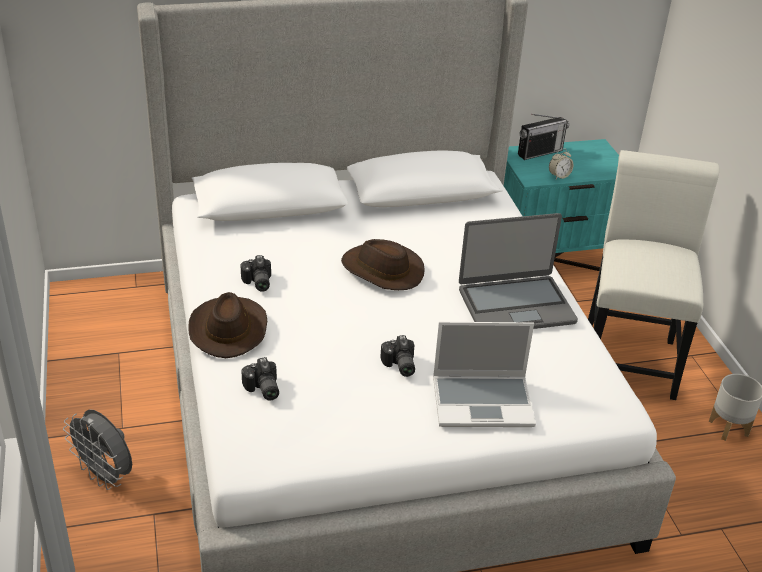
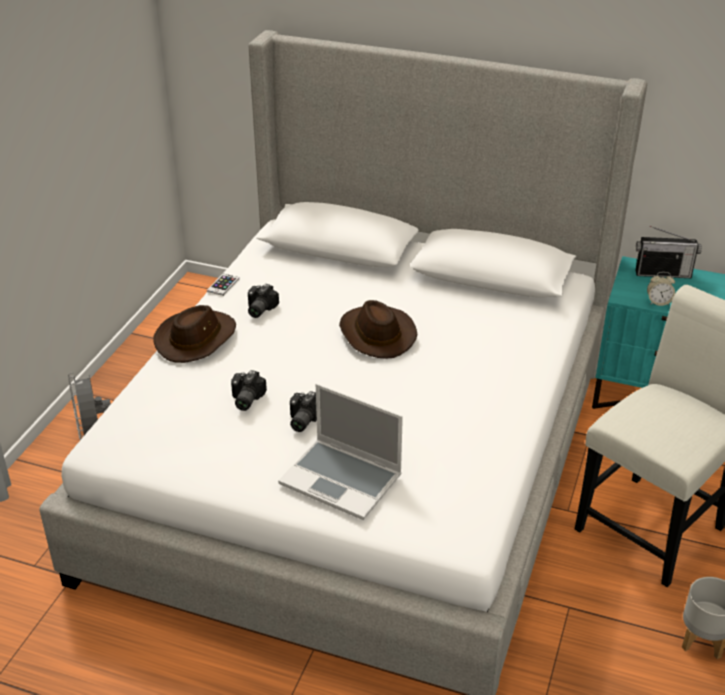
camera: 35 degrees right, 0 degrees up
camera [242,357,279,401] -> camera moved to [231,370,267,411]
laptop [459,213,578,329] -> none
none -> phone [207,274,239,296]

